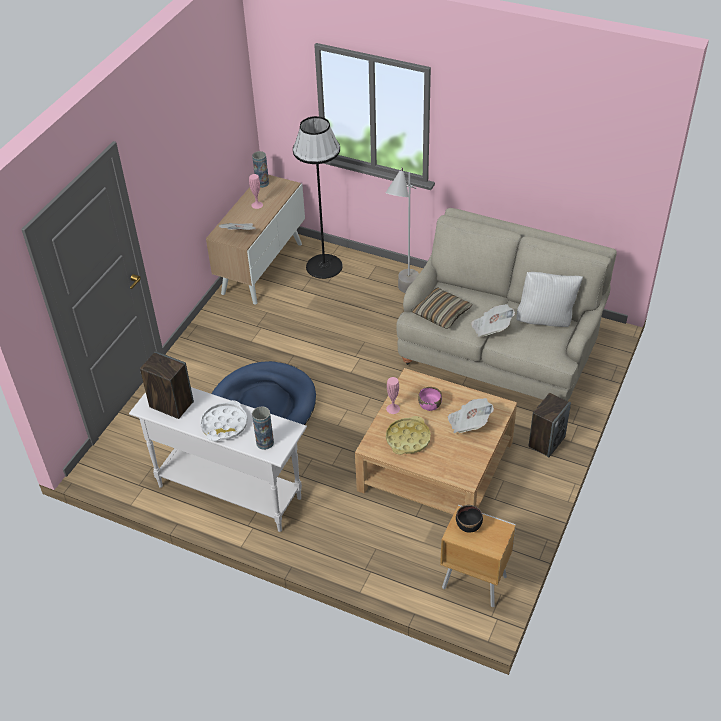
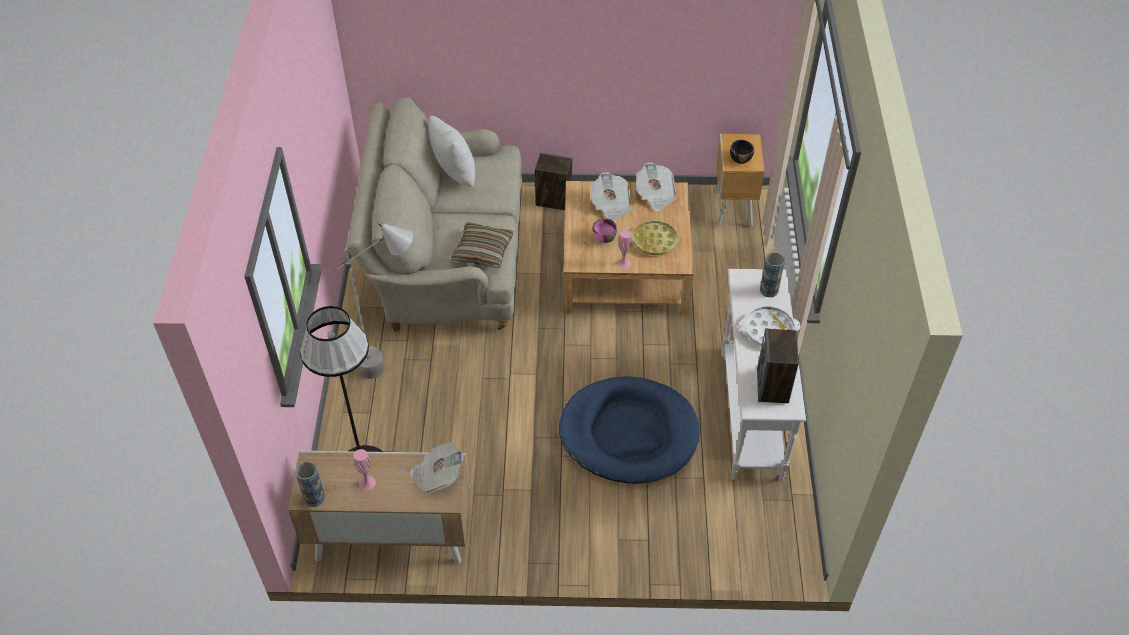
camera: 115 degrees left, 5 degrees up
newspaper [471,304,515,337] -> newspaper moved to [636,162,676,211]

